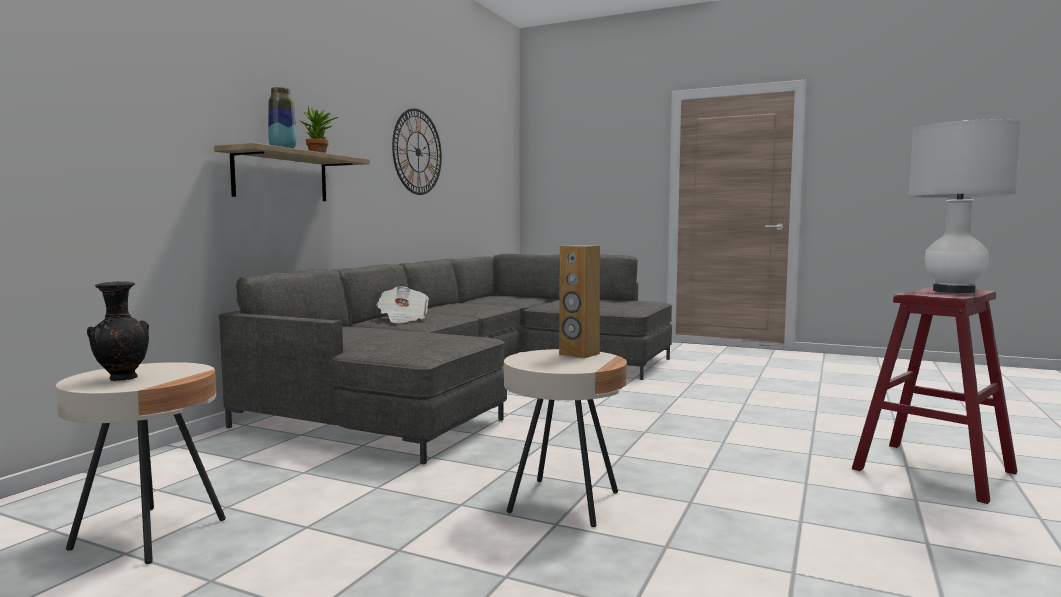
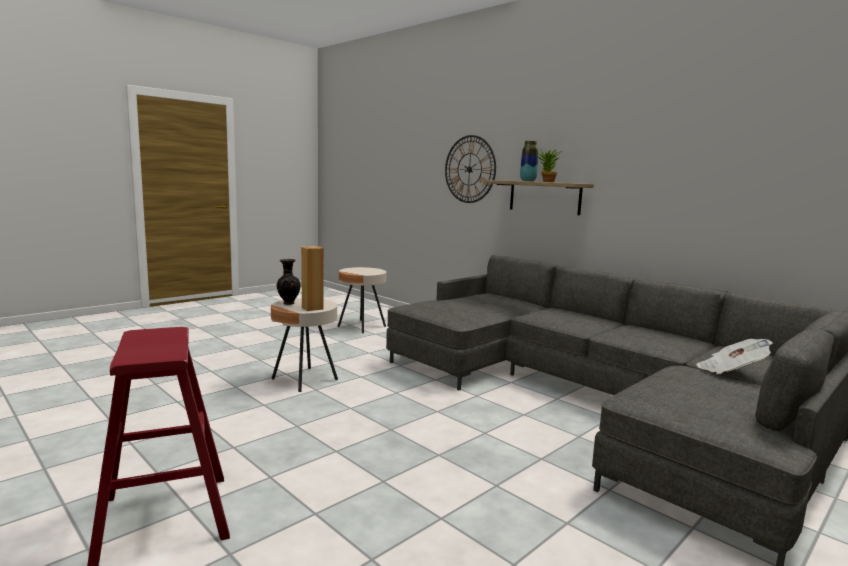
camera: 110 degrees right, 5 degrees up
black vase [87,281,149,381] -> black vase moved to [277,259,300,305]
newspaper [376,286,429,323] -> newspaper moved to [696,339,773,374]
wall clock [392,108,442,195] -> wall clock moved to [445,135,496,203]
white table lamp [909,119,1022,293] -> none

